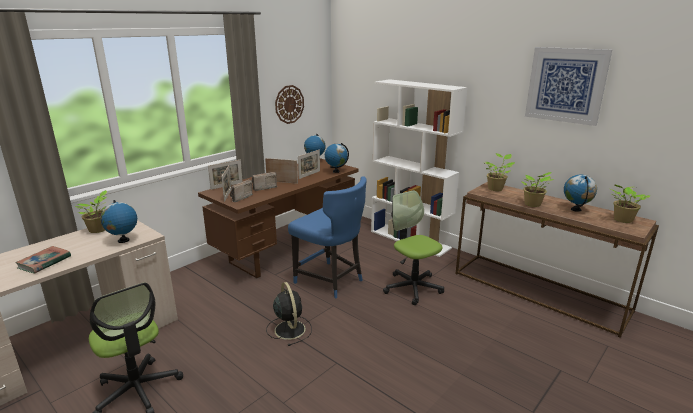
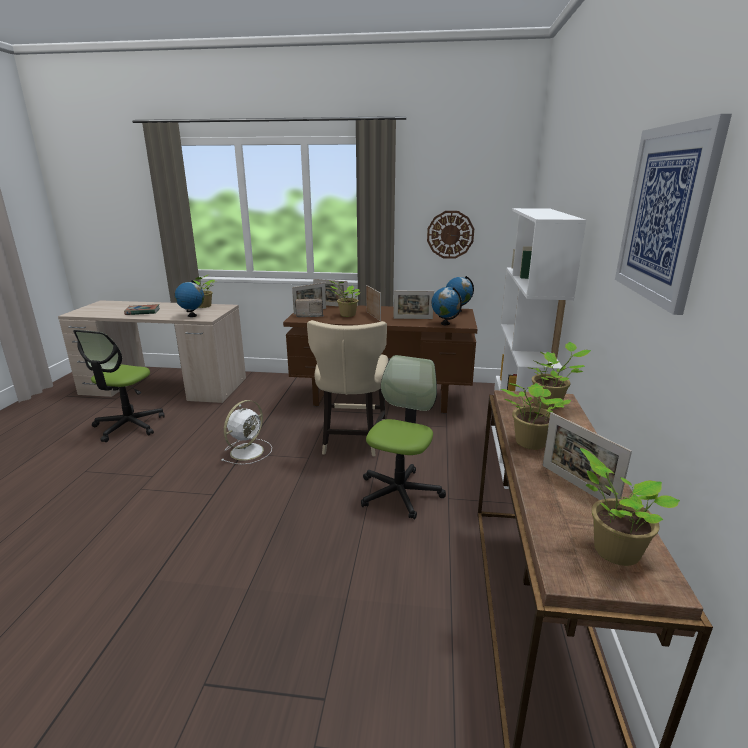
camera: 55 degrees right, 0 degrees up
radio [252,172,277,191] -> potted plant [330,281,360,317]
black fan [266,282,312,346] -> white fan [221,400,272,465]
blue chair [288,177,367,299] -> beige chair [307,320,389,457]
globe [564,174,597,212] -> picture frame [543,412,632,500]

